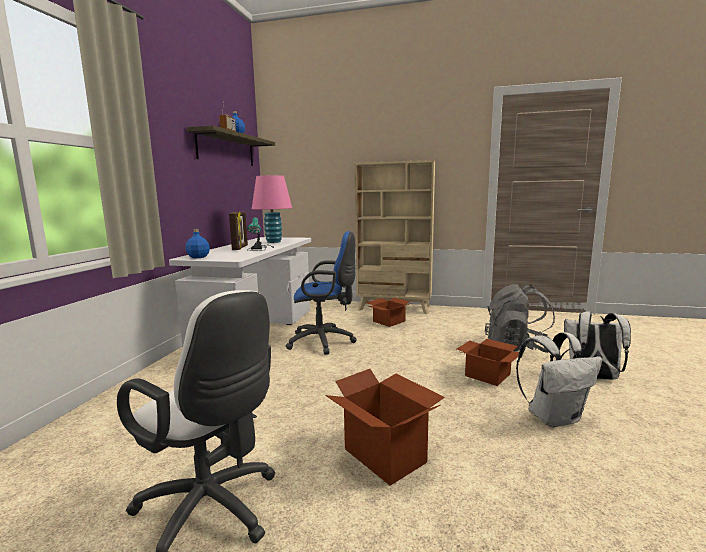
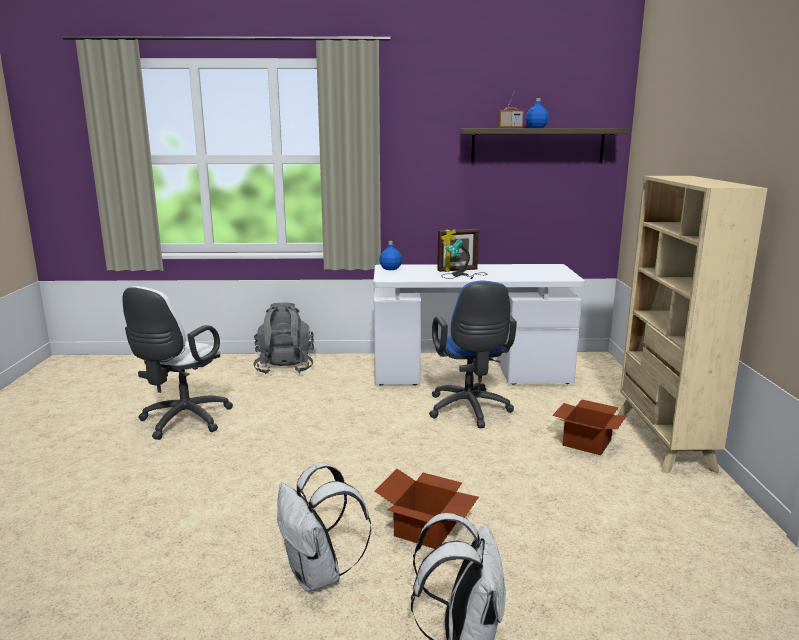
camera: 75 degrees right, 5 degrees up
pink table lamp [252,175,292,243] -> none
cardboard box [325,369,445,486] -> none
grey backpack [485,284,555,353] -> grey backpack moved to [253,302,314,374]

